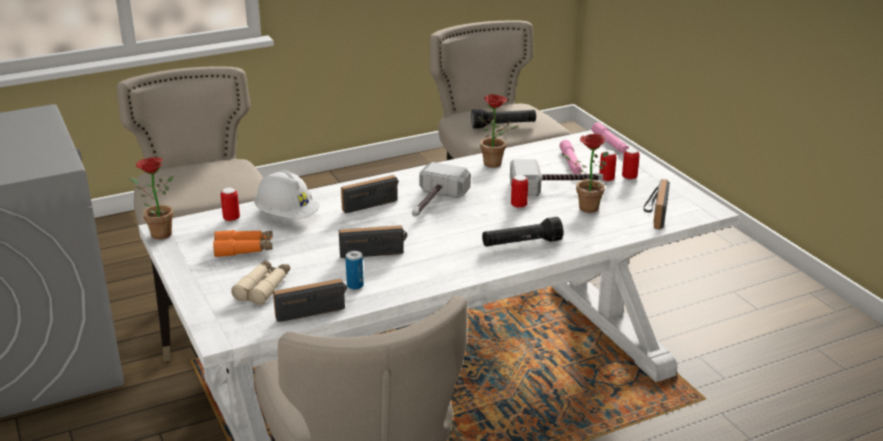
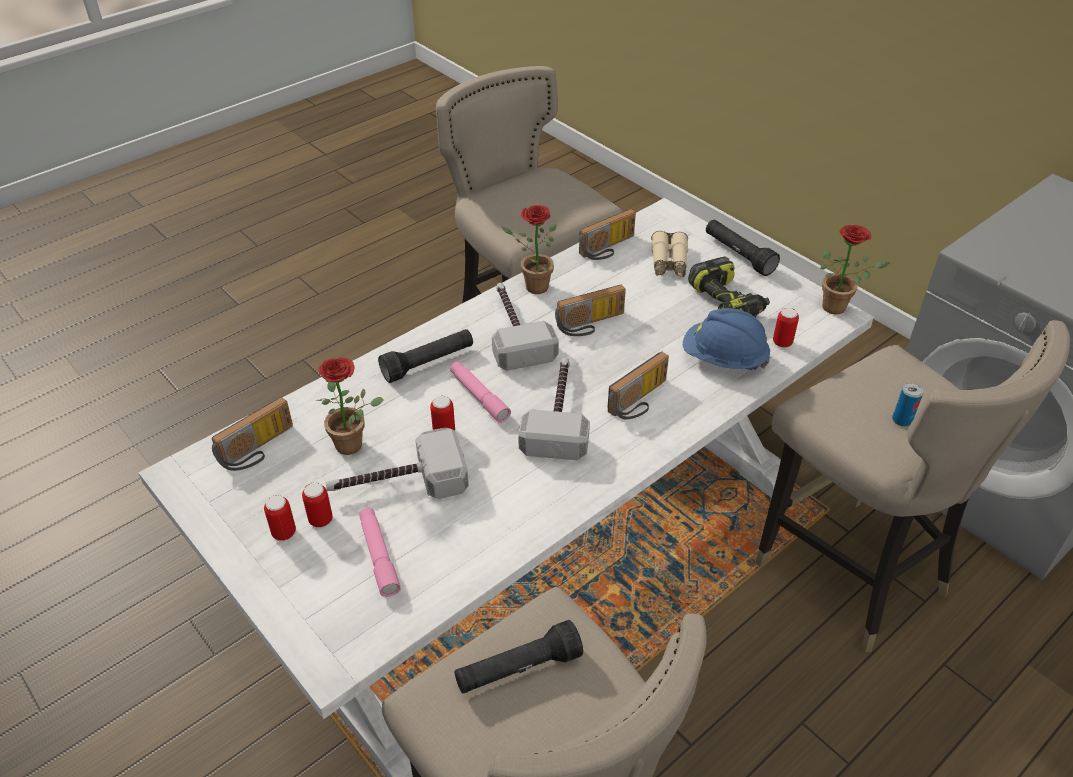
camera: 165 degrees right, 15 degrees up
orange binoculars [213,230,273,257] -> power drill [688,257,770,317]
white hard hat [254,170,320,219] -> blue hard hat [683,308,771,370]
can [345,251,364,290] -> can moved to [892,383,923,427]
potted plant [478,94,519,168] -> potted plant moved to [502,205,556,294]
pink flashlight [592,122,629,154] -> pink flashlight moved to [450,362,511,423]
radio [643,179,670,230] -> radio turned 45 degrees clockwise [212,397,293,471]
none -> hammer [492,283,559,371]
none -> black flashlight [706,220,780,276]

